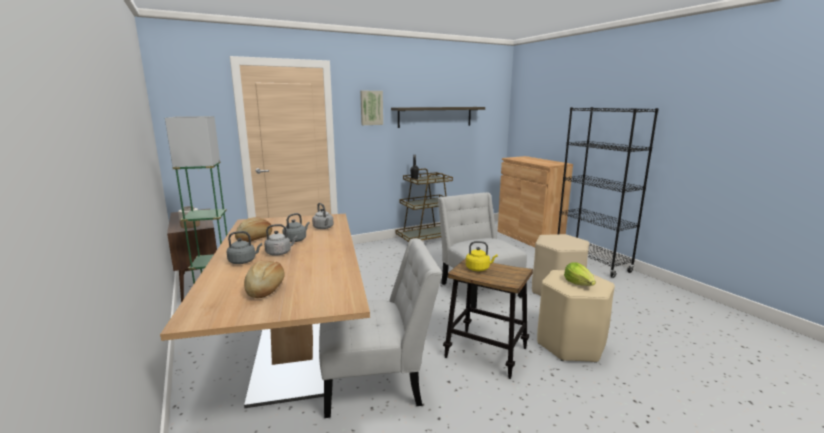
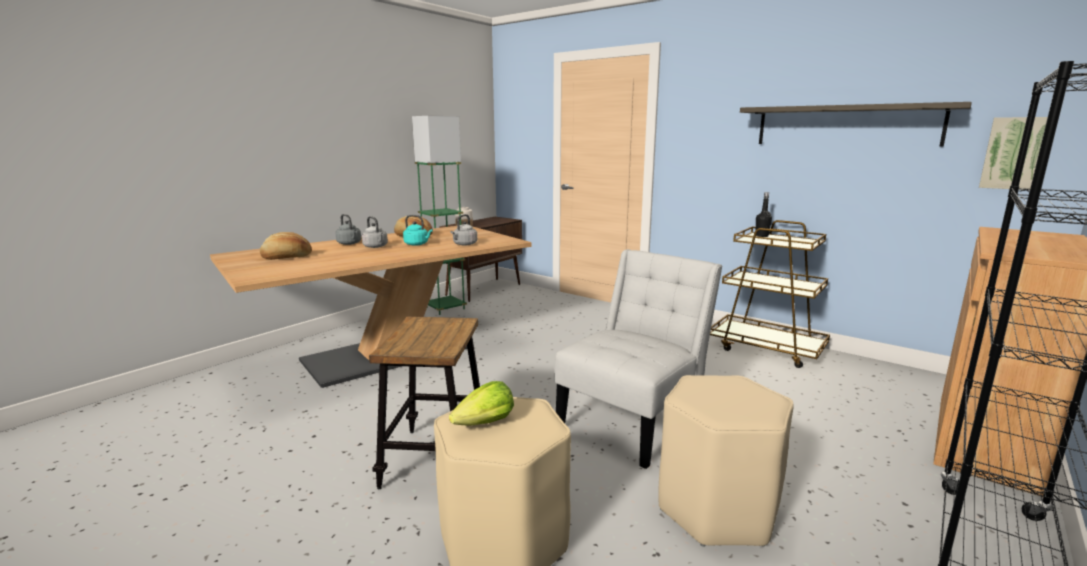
camera: 65 degrees right, 0 degrees up
grey kettle [282,213,310,242] -> turquoise kettle [403,215,433,246]
white chair [319,239,442,418] -> none
picture [360,91,383,125] -> picture moved to [979,117,1048,190]
yellow kettle [466,241,498,271] -> none

